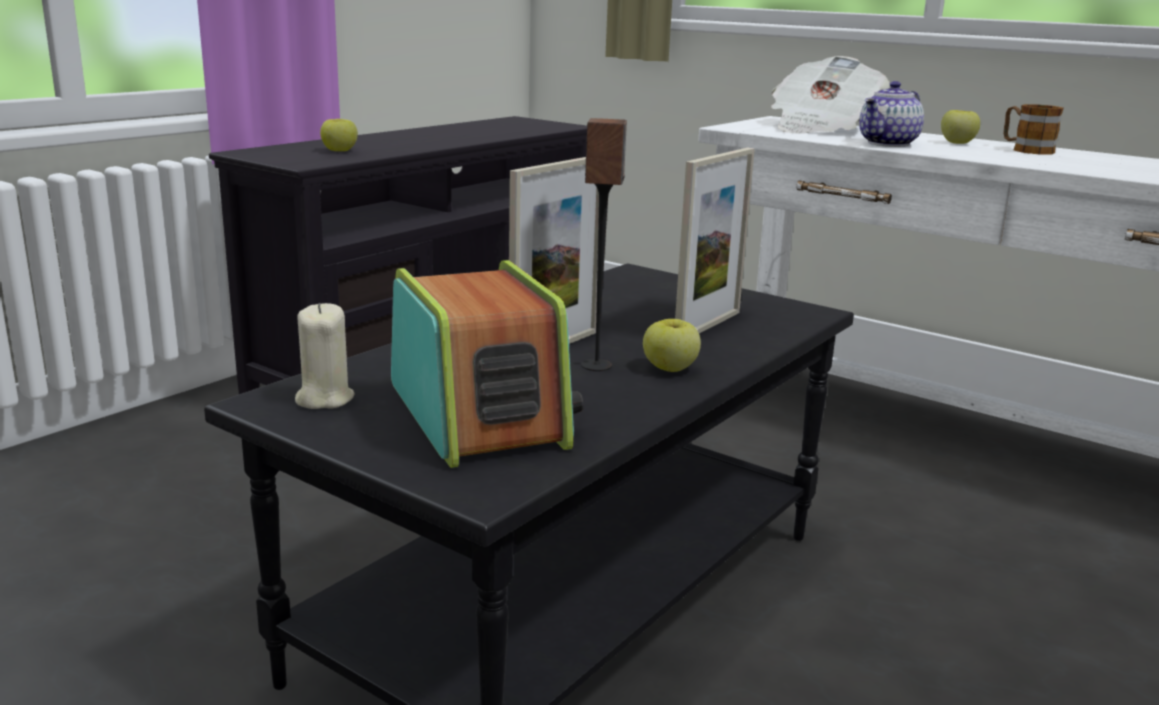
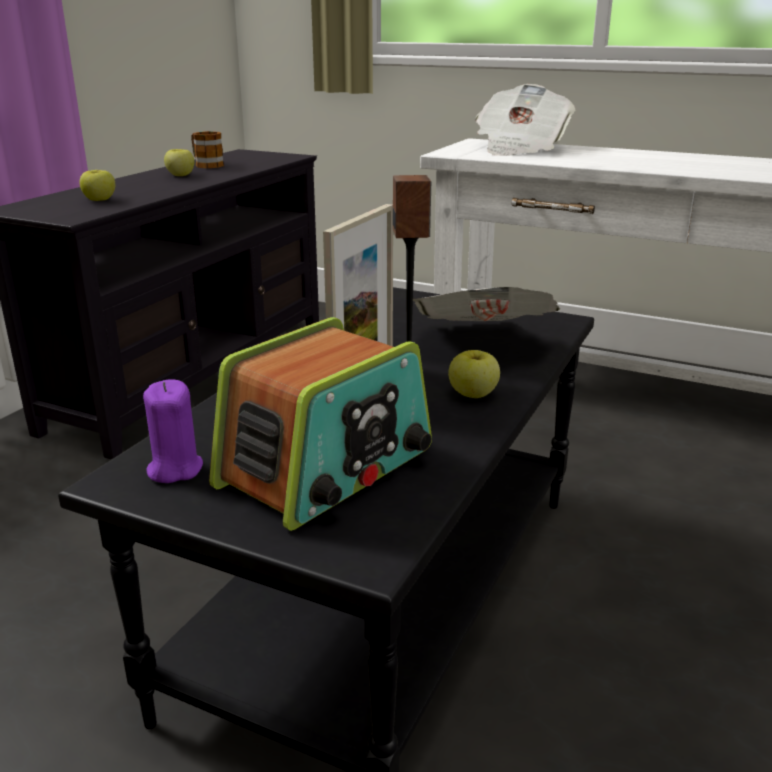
camera: 10 degrees left, 5 degrees up
beige candle [295,303,355,409] -> purple candle [143,379,203,483]
radio [391,260,583,468] -> radio turned 75 degrees clockwise [209,317,432,531]
picture frame [675,148,755,333] -> newspaper [413,287,560,321]
teapot [859,81,924,147] -> none
apple [941,110,980,144] -> apple moved to [164,149,194,176]
mug [1003,104,1064,154] -> mug moved to [191,131,224,168]

